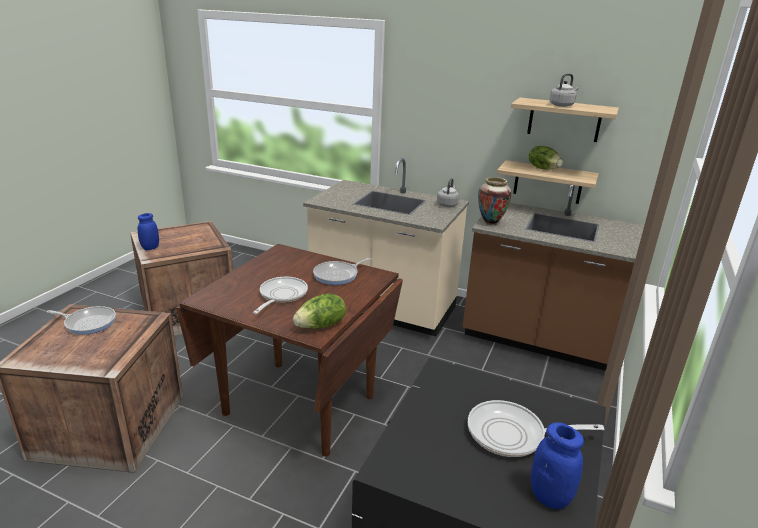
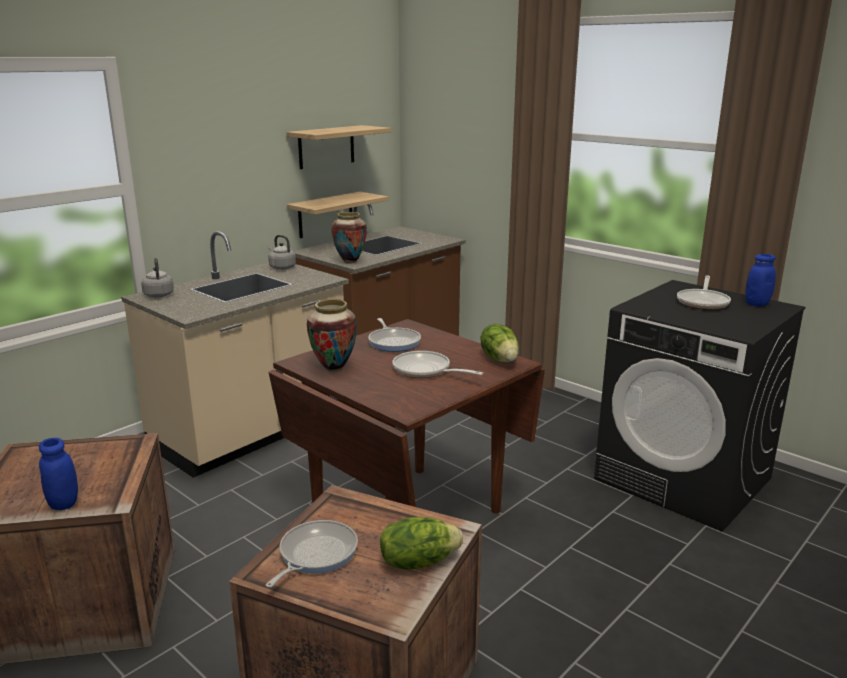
camera: 70 degrees left, 5 degrees down
lettuce [528,146,563,170] -> lettuce moved to [380,517,463,569]
grey kettle [549,73,578,107] -> grey kettle moved to [141,258,174,297]
none -> vase [307,299,357,372]

